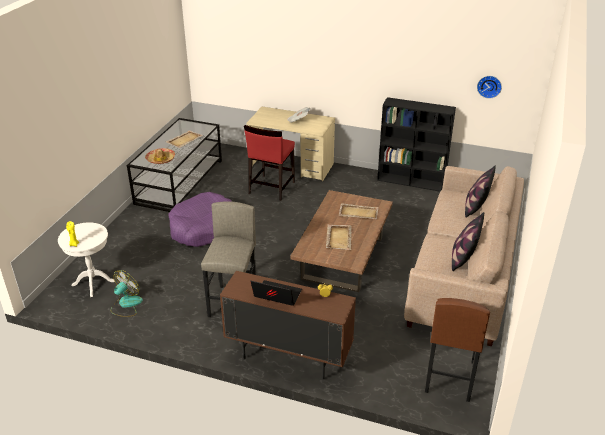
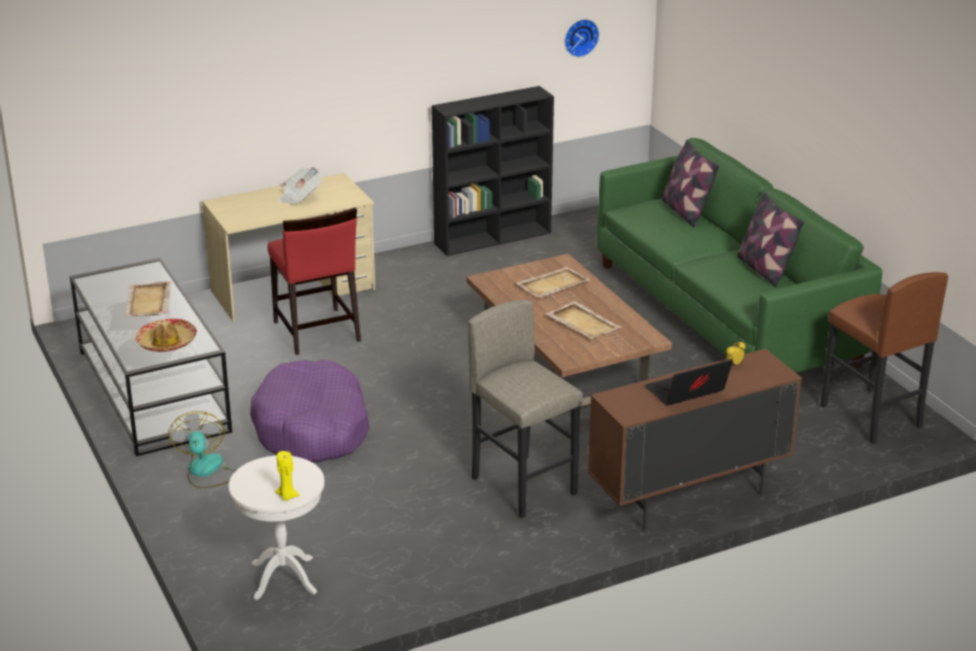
camera: 45 degrees left, 5 degrees down
fan [111,270,143,317] -> fan moved to [168,411,236,488]
beige sofa [404,166,524,346] -> green sofa [597,138,882,373]

